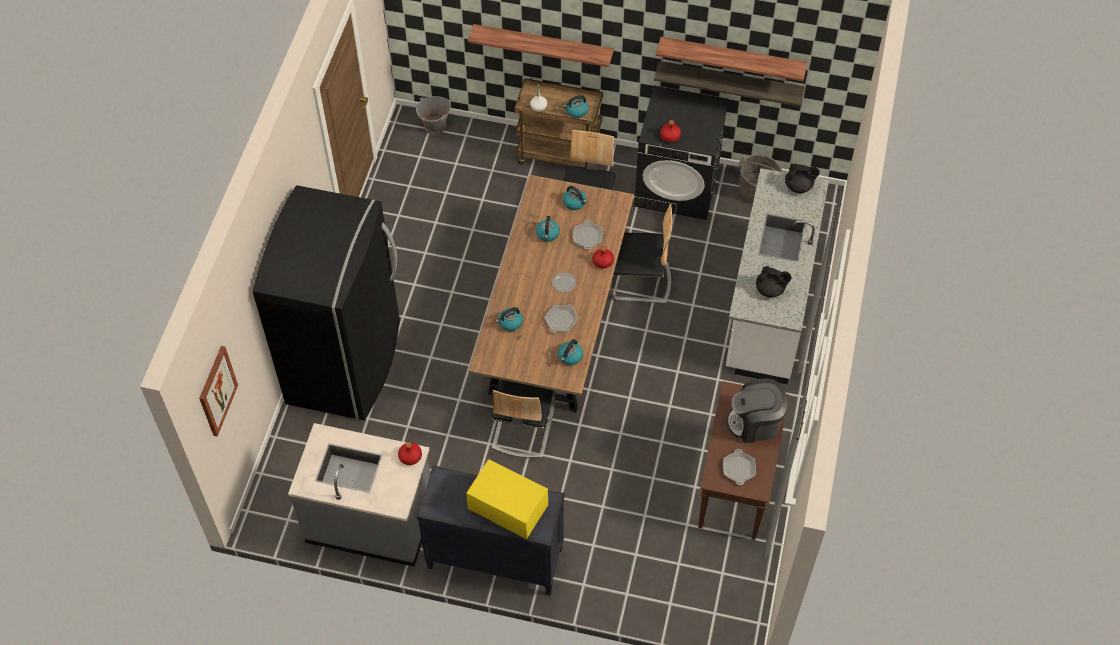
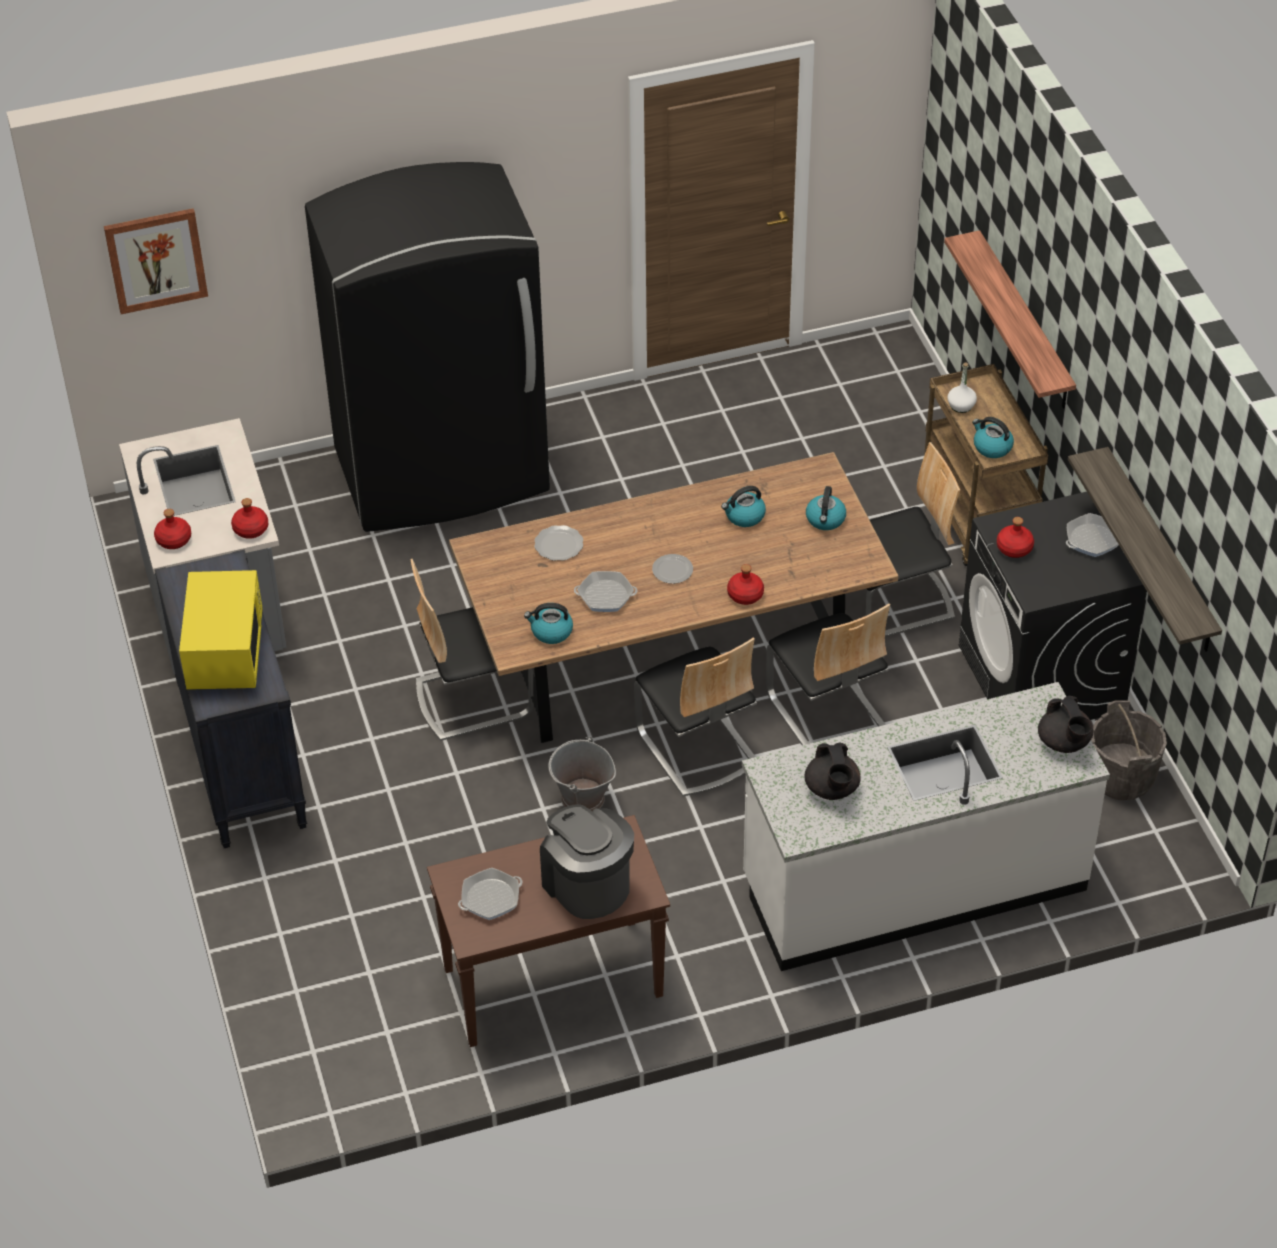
camera: 60 degrees right, 10 degrees down
grey bucket [416,96,451,135] -> grey bucket moved to [548,737,616,812]
kettle [496,307,523,331] -> plate [534,525,583,561]
frying pan [573,220,603,249] -> frying pan moved to [1066,513,1119,557]
shelf [656,37,807,82] -> none
none -> red bottle [154,509,191,549]
none -> chair [634,637,757,796]

